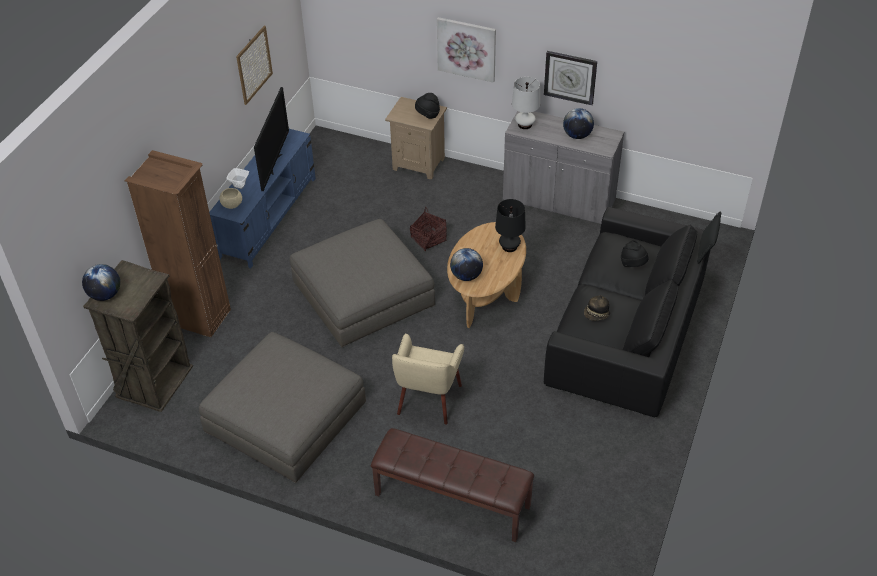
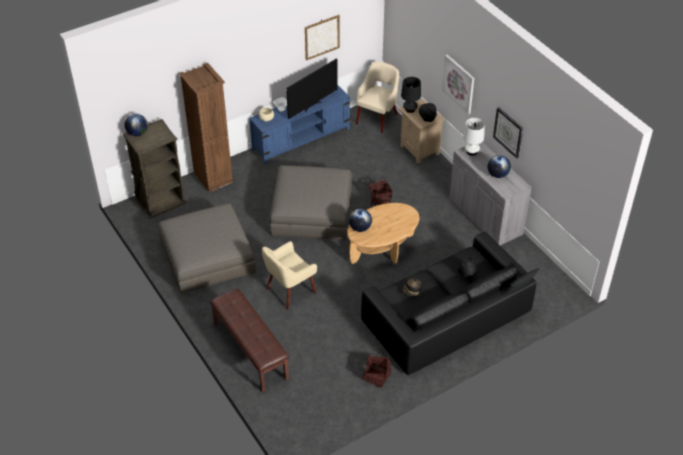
camera: 35 degrees right, 0 degrees up
black table lamp [495,199,526,252] -> black table lamp moved to [401,77,421,113]
none -> beige armchair [356,62,399,133]
none -> basket [362,353,392,388]

